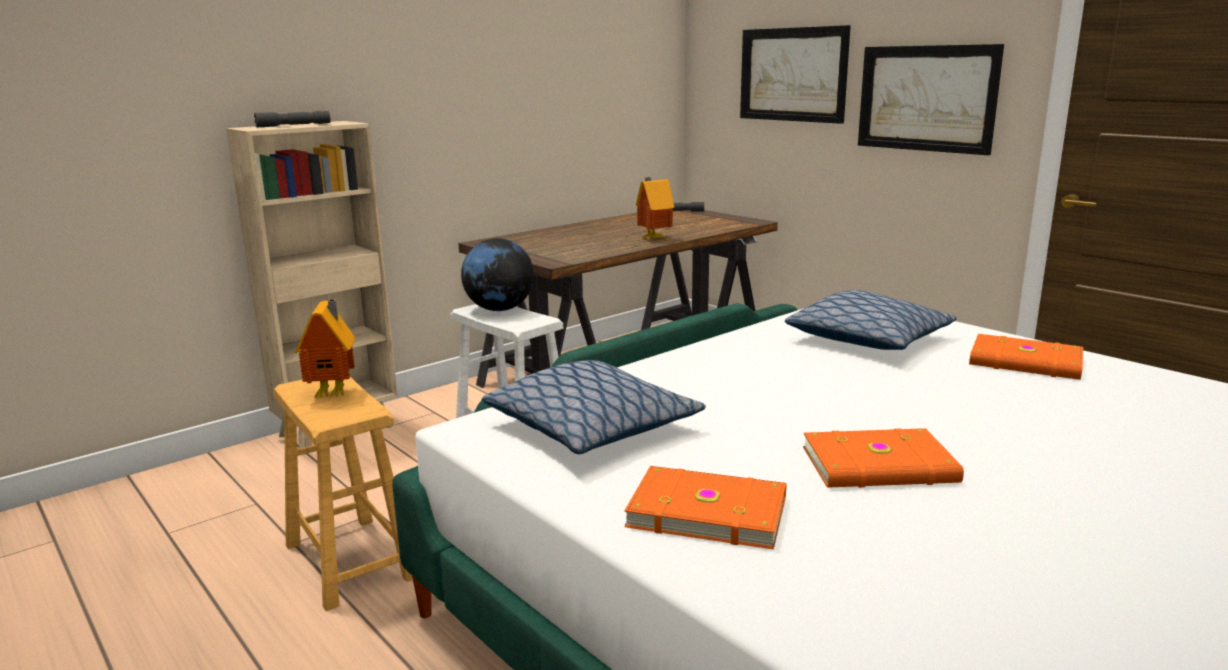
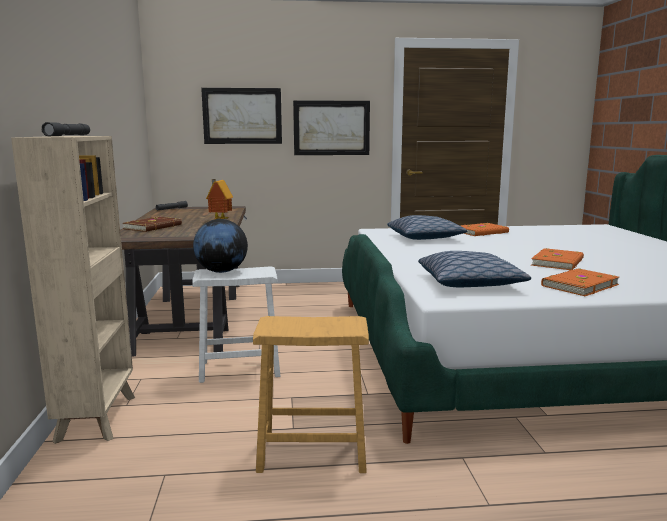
camera: 55 degrees left, 5 degrees down
toy house [295,299,355,397] -> none
none -> brown book [123,216,182,232]

